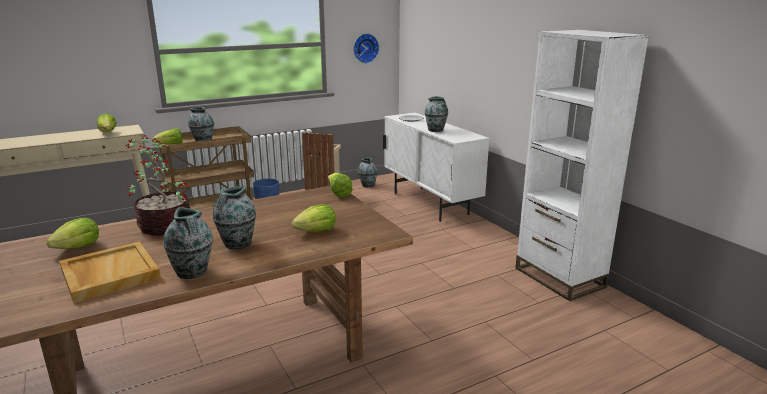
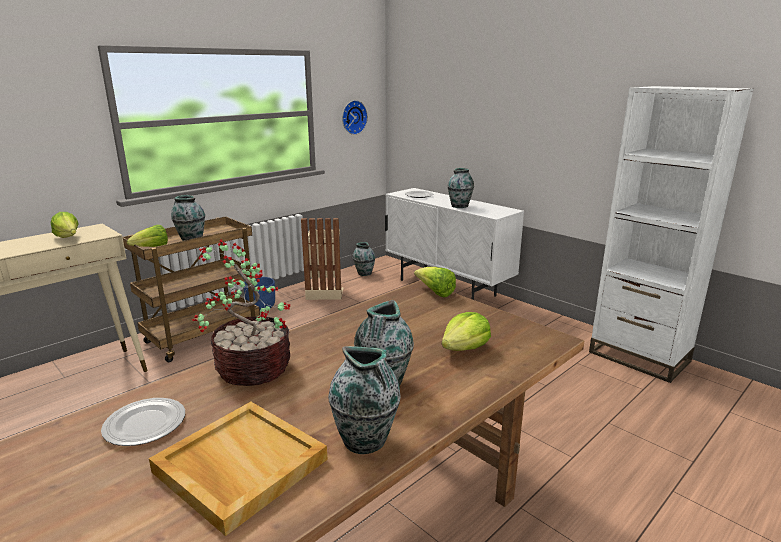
camera: 15 degrees left, 0 degrees up
lettuce [46,218,99,249] -> plate [101,398,185,446]

